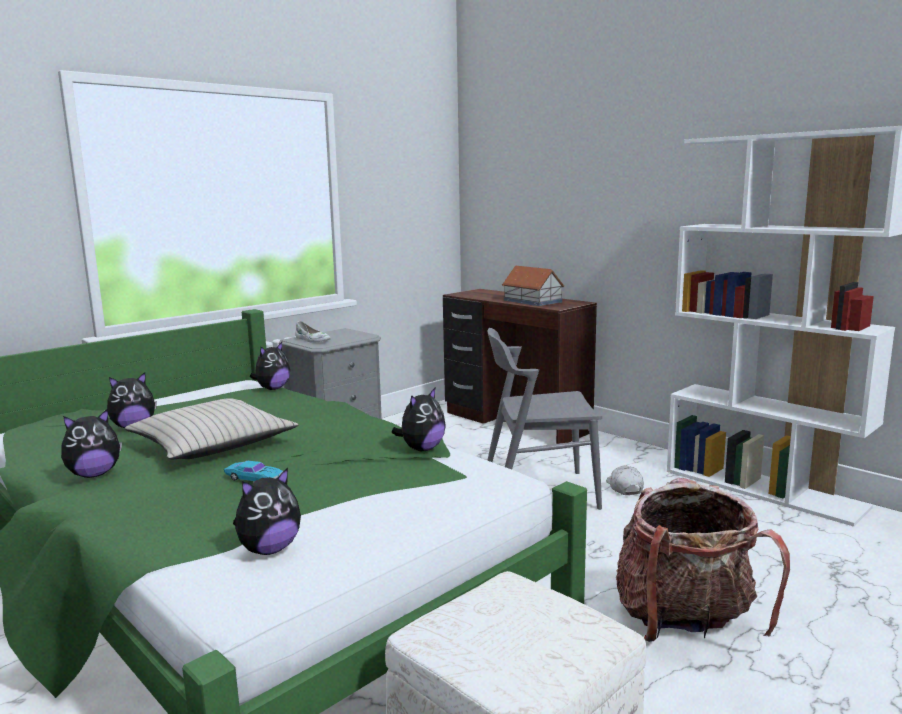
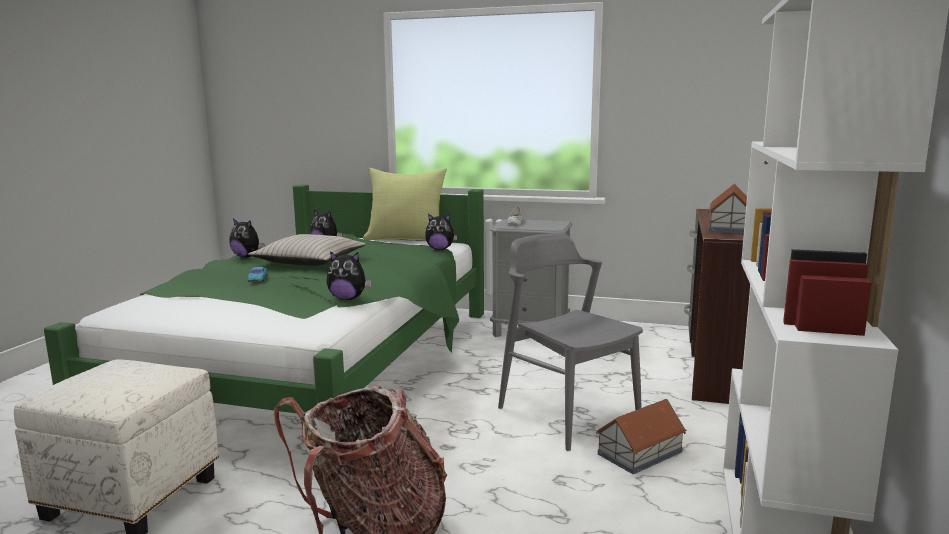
camera: 60 degrees right, 0 degrees up
plush toy [233,467,301,555] -> none
white cap [606,465,644,495] -> toy house [596,399,687,474]
none -> yellow pillow [363,168,447,241]

